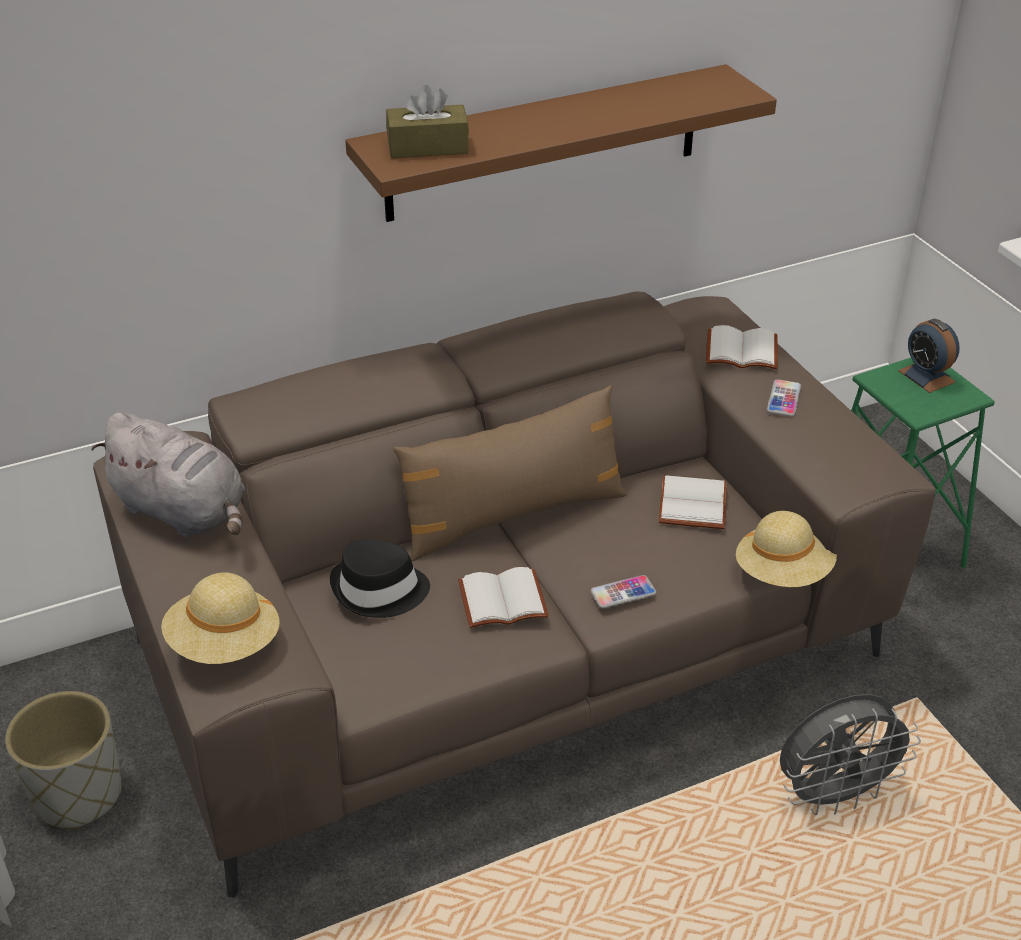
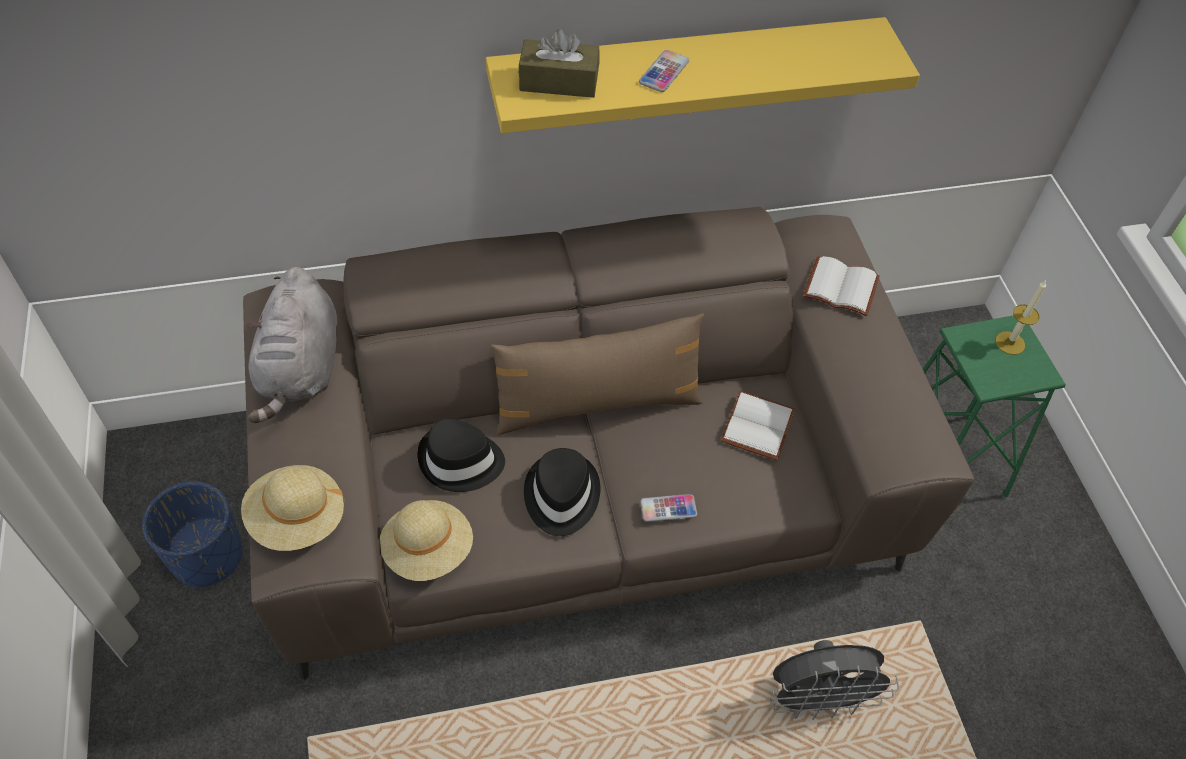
camera: 10 degrees right, 15 degrees up
grey planter [5,691,121,830] -> blue planter [142,481,243,588]
grey plush toy [91,413,245,537] -> grey plush toy turned 45 degrees clockwise [247,267,337,423]
brown shelf [345,64,777,222] -> yellow shelf [486,17,920,133]
white book [458,567,549,628] -> black hat [524,448,600,536]
beige hat [736,511,837,587] -> beige hat moved to [380,500,473,581]
phone [767,379,801,417] -> phone moved to [639,50,689,92]
alarm clock [898,319,960,393] -> candle [995,280,1046,355]

